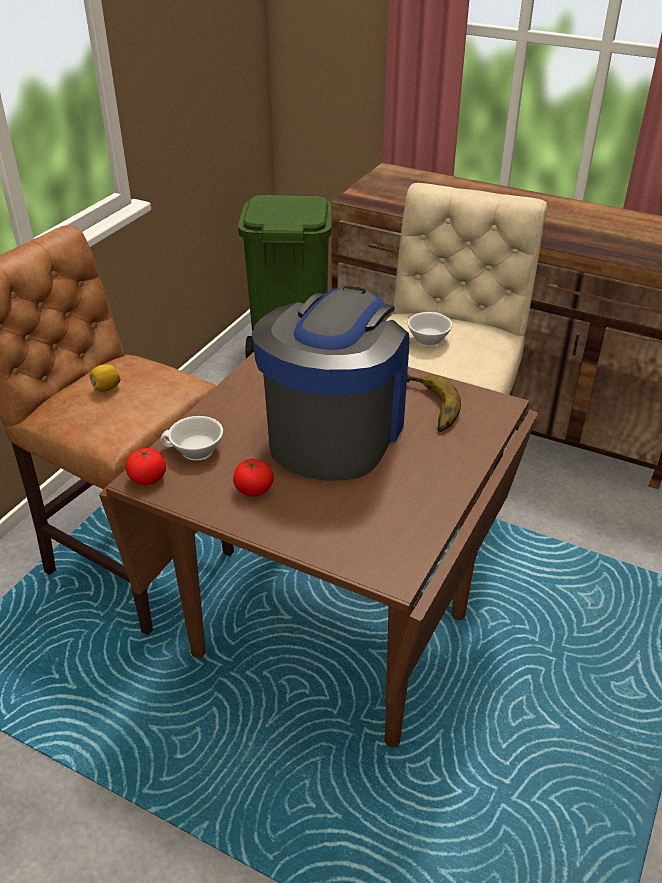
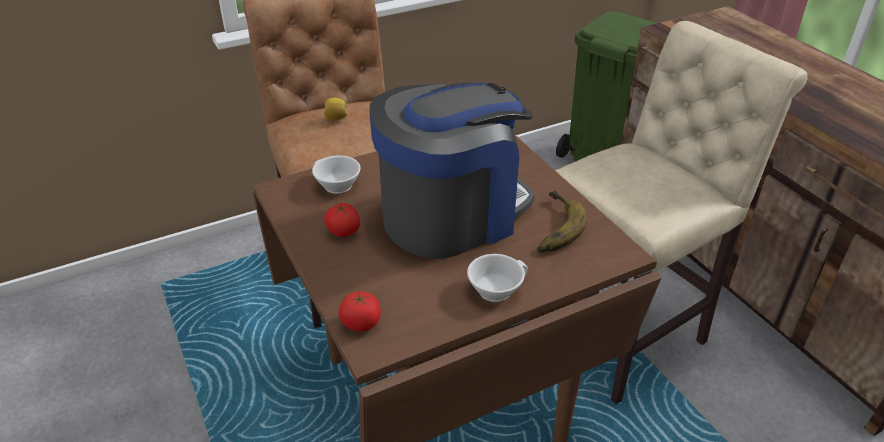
camera: 35 degrees right, 0 degrees up
tomato [125,448,166,485] -> tomato moved to [338,292,381,332]
white cup [408,312,452,347] -> white cup moved to [467,254,528,302]

